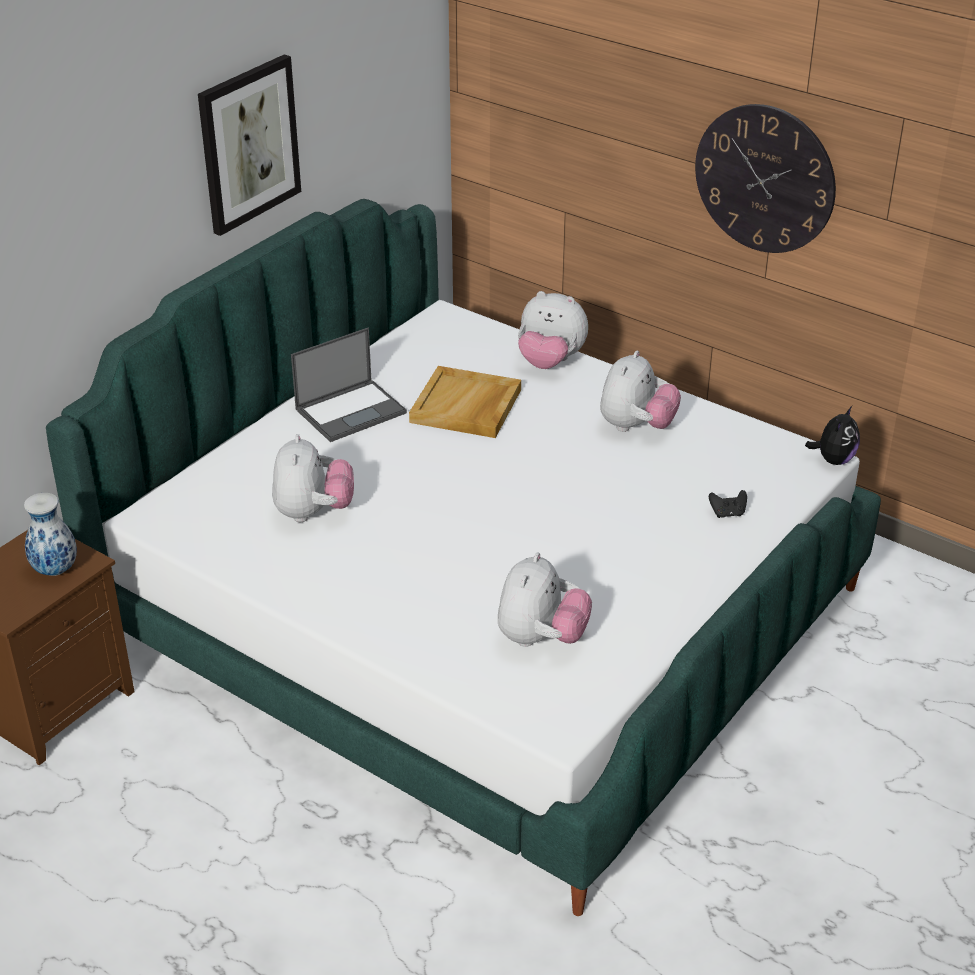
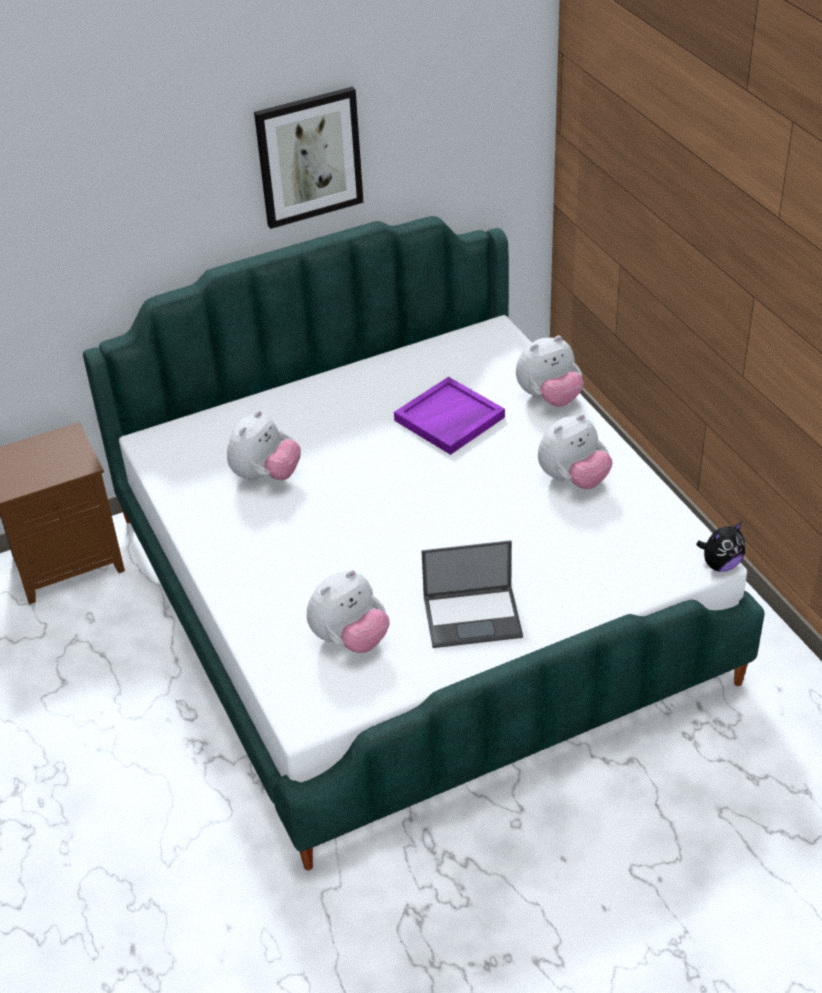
camera: 30 degrees right, 5 degrees up
vase [24,493,77,576] -> none
laptop [291,328,407,442] -> laptop moved to [421,540,523,648]
beige tray [409,366,521,438] -> purple tray [394,377,505,455]
plush toy [518,291,588,369] -> plush toy turned 75 degrees counterclockwise [516,336,584,407]
wall clock [695,104,836,253] -> none
black game controller [709,490,747,518] -> none

